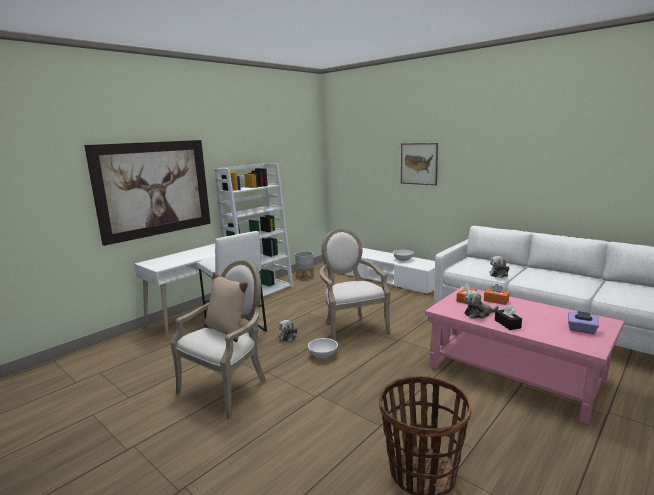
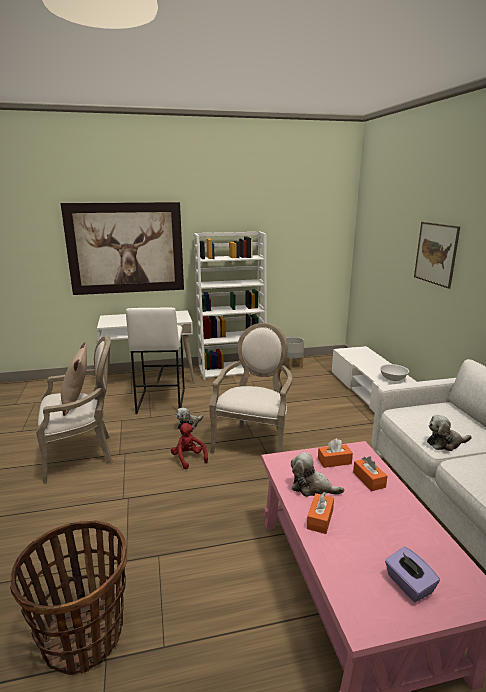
camera: 35 degrees right, 5 degrees up
white bowl [308,338,338,358] -> red plush toy [171,423,208,469]
black tissue box [495,305,522,330] -> orange tissue box [307,492,334,534]

